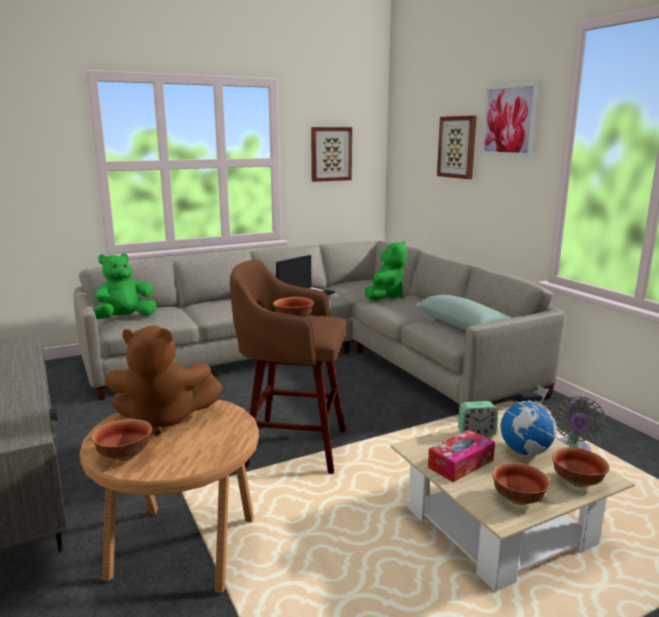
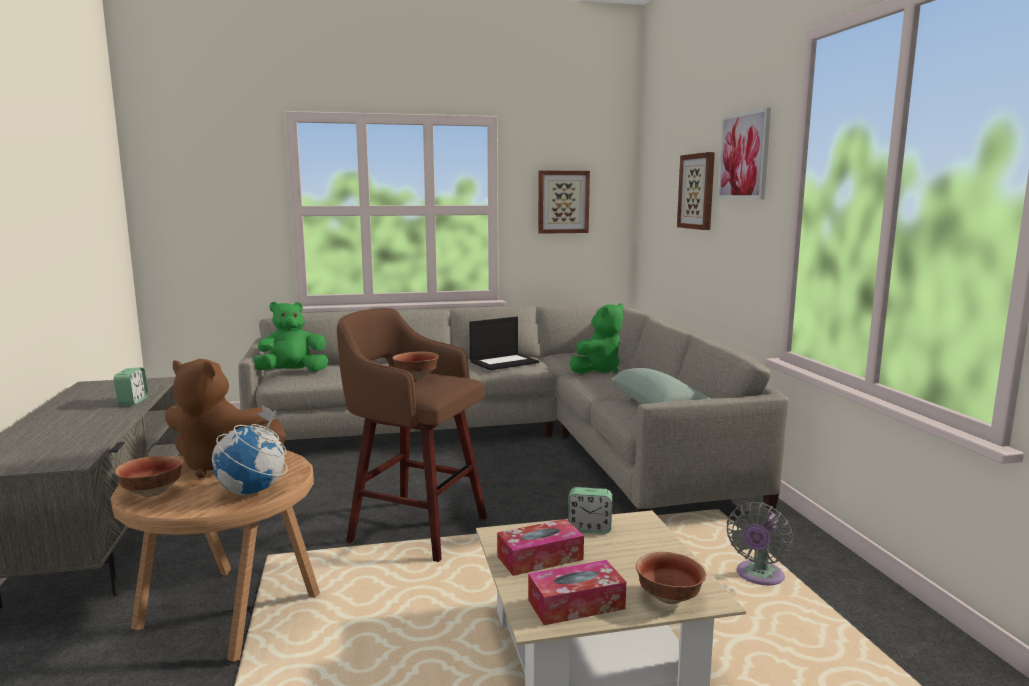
camera: 15 degrees right, 5 degrees down
bowl [492,462,550,505] -> tissue box [528,560,626,625]
globe [501,385,559,456] -> globe moved to [212,405,288,495]
none -> alarm clock [113,367,148,406]

